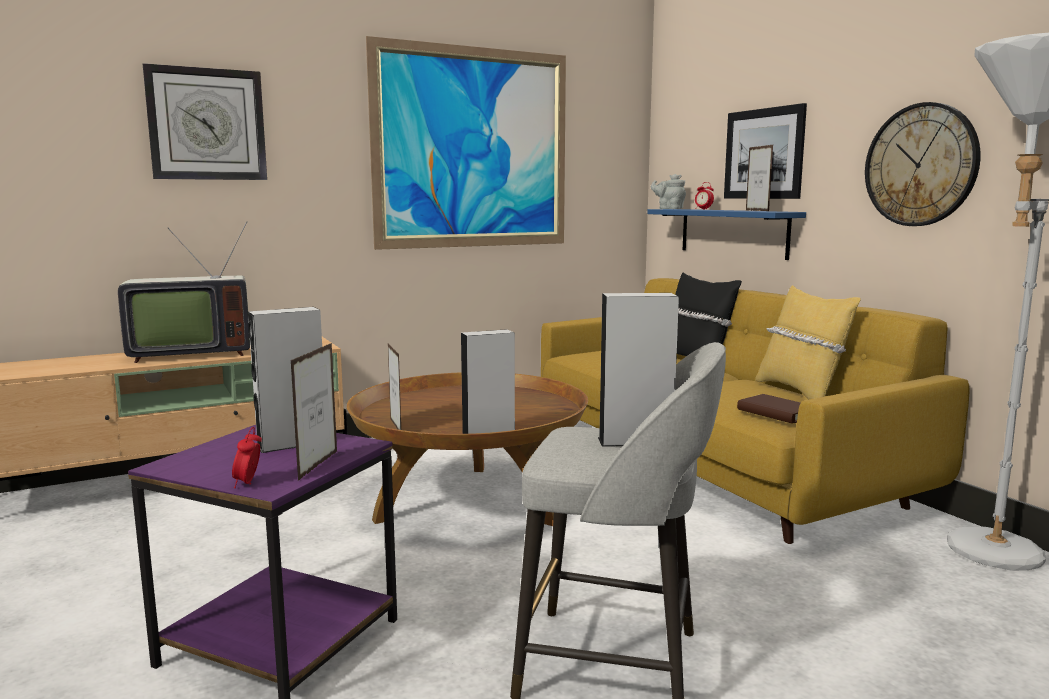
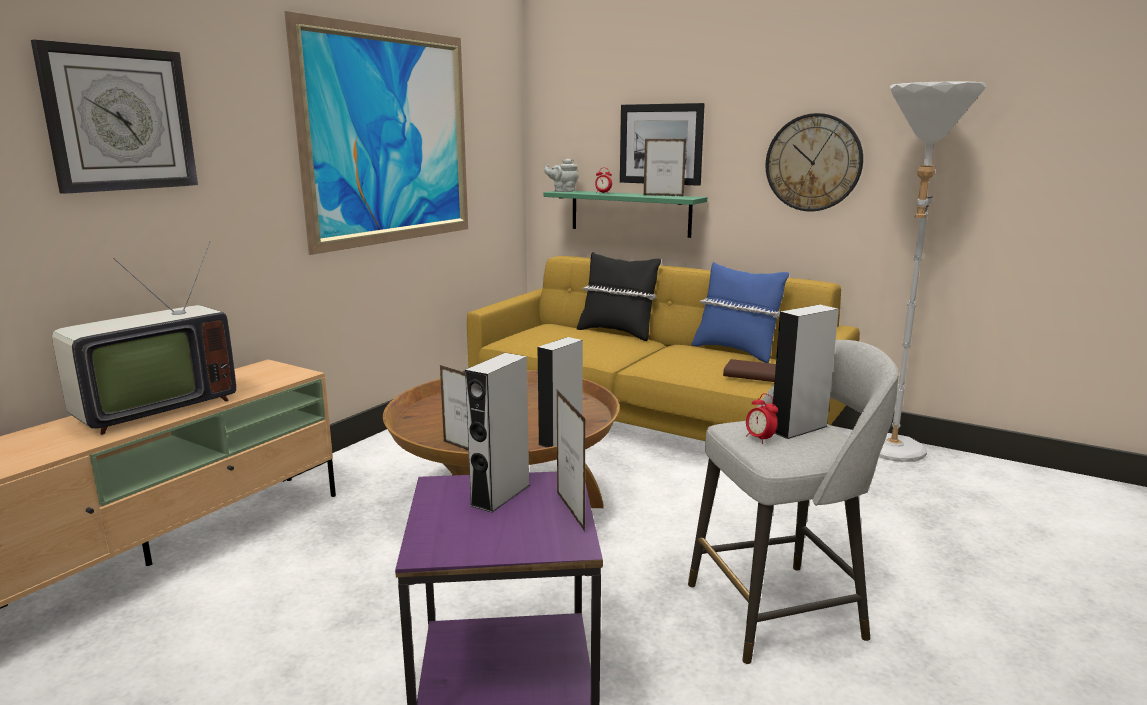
camera: 30 degrees left, 5 degrees up
alarm clock [232,427,262,488] -> alarm clock moved to [746,393,778,444]
blue shelf [647,209,806,260] -> green shelf [543,191,707,238]
picture frame [746,145,773,211] -> picture frame turned 150 degrees clockwise [644,139,686,196]
yellow pillow [755,285,861,399] -> blue pillow [691,262,789,363]

